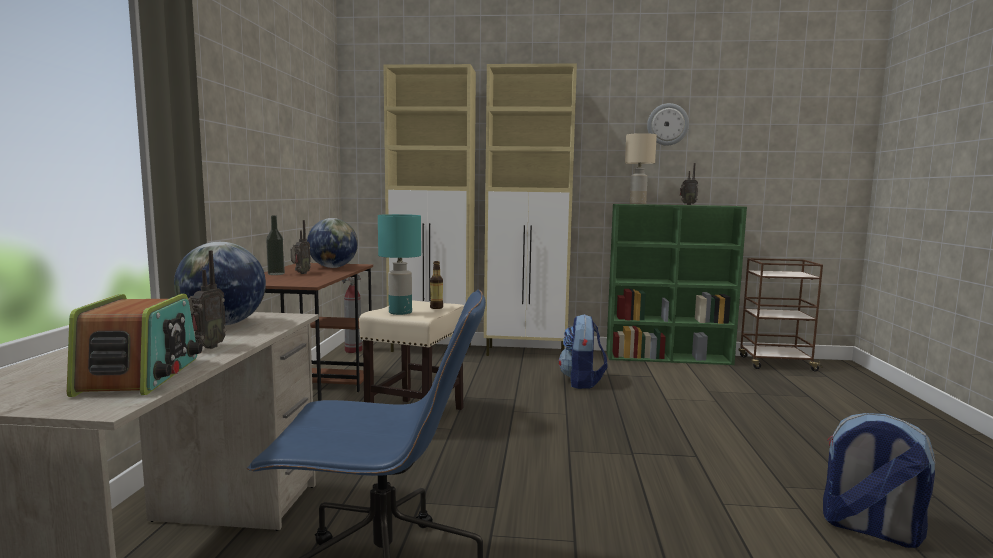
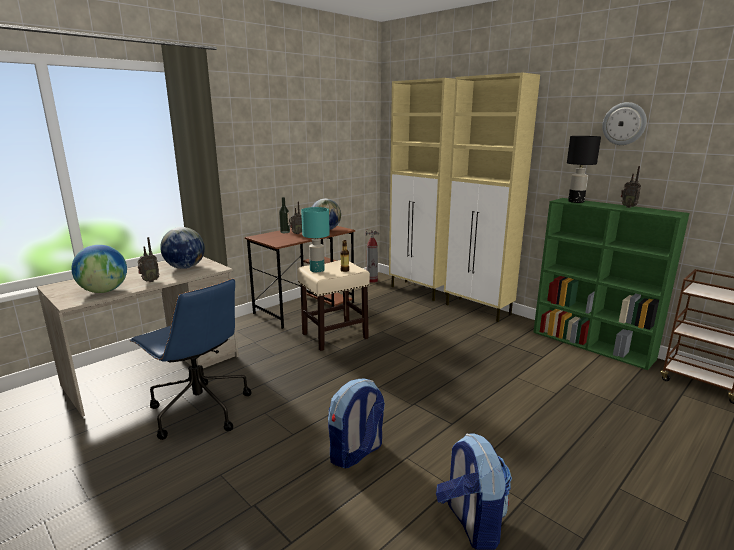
camera: 40 degrees right, 10 degrees up
radio [67,294,202,397] -> globe [71,245,127,293]
backpack [559,314,608,389] -> backpack moved to [328,378,385,468]
beige table lamp [625,133,657,204] -> black table lamp [567,136,601,203]

